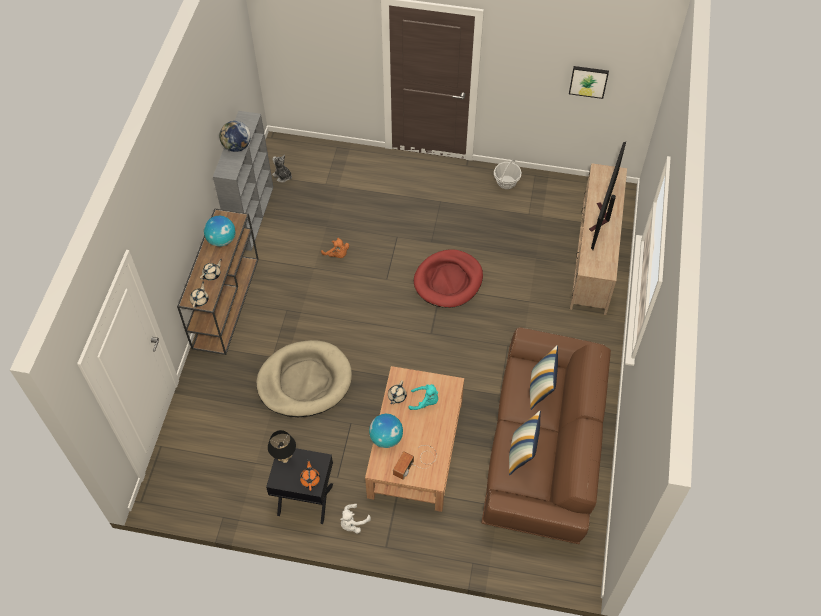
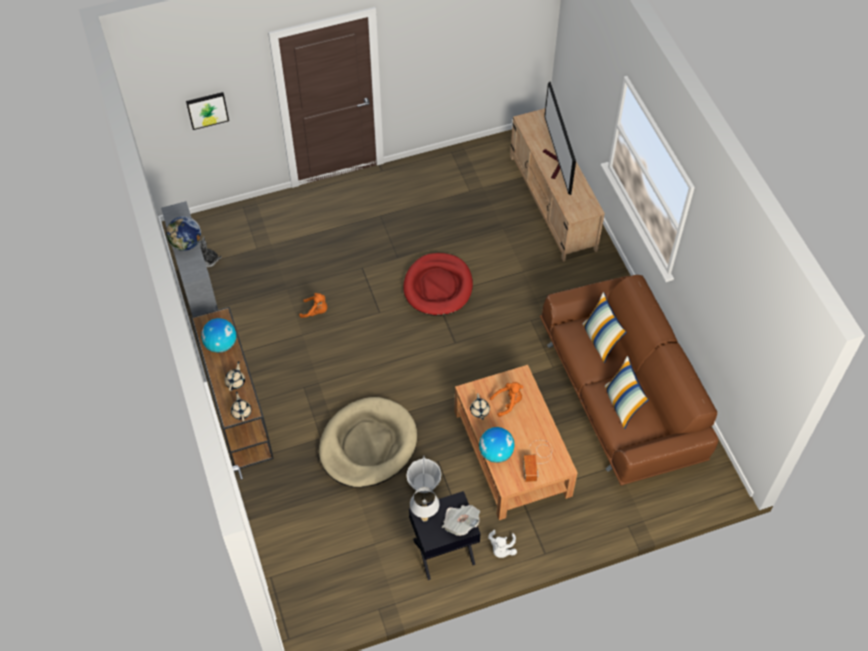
camera: 30 degrees left, 0 degrees up
black table lamp [268,430,296,463] -> white table lamp [410,487,440,522]
orange teapot [300,459,320,491] -> newspaper [442,505,480,536]
turquoise plush toy [409,384,438,410] -> orange plush toy [490,382,523,417]
basket [494,160,522,189] -> basket moved to [406,456,441,493]
picture [569,66,609,99] -> picture moved to [186,92,229,130]

